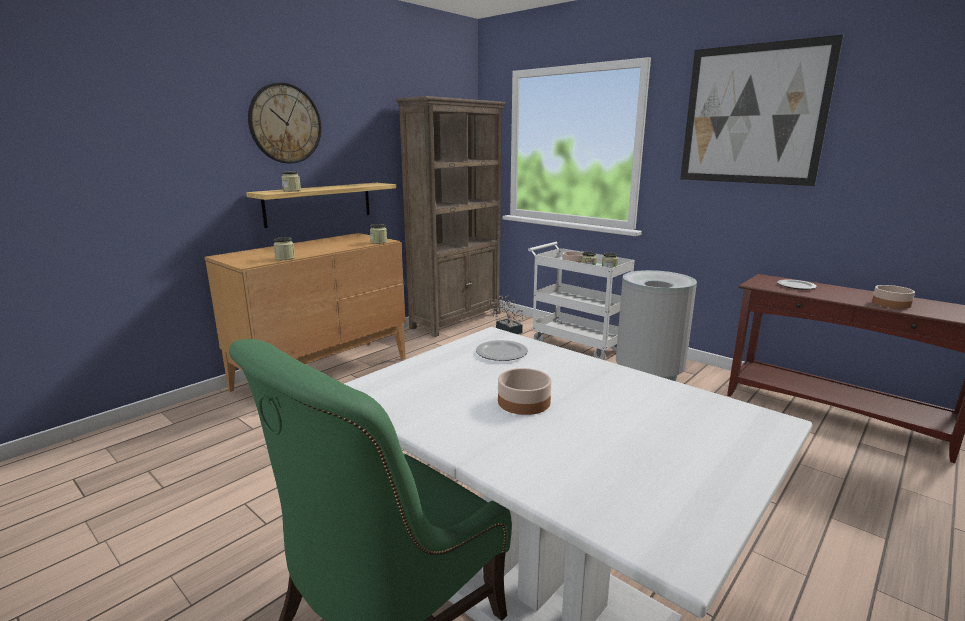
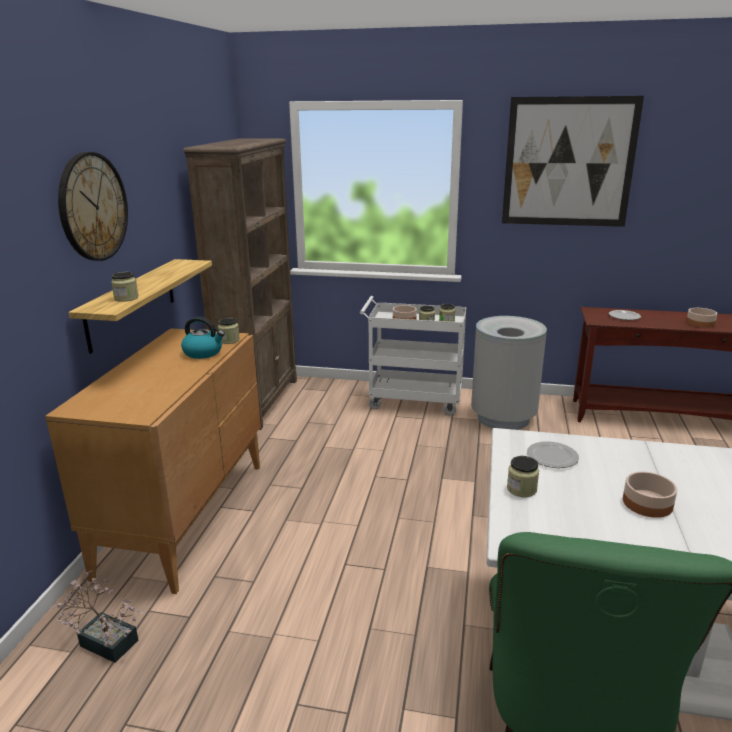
camera: 30 degrees left, 5 degrees up
jar [273,237,295,260] -> jar moved to [507,456,539,497]
potted plant [489,295,528,334] -> potted plant moved to [52,571,144,663]
none -> kettle [181,317,225,359]

